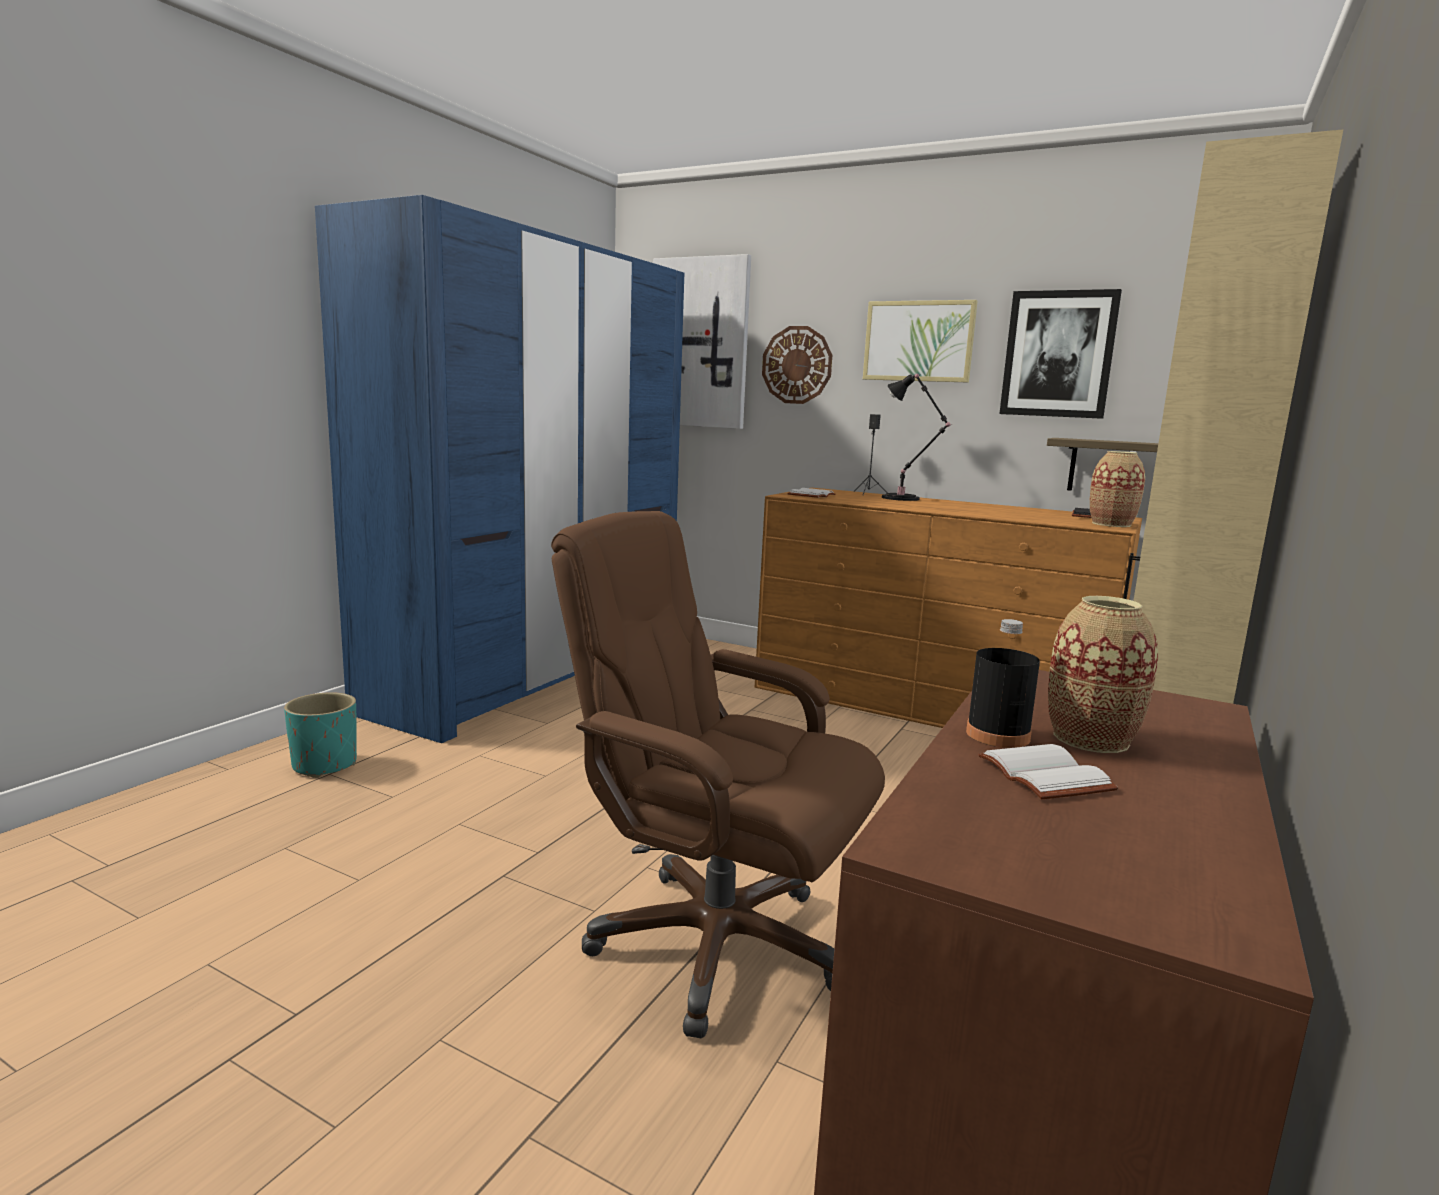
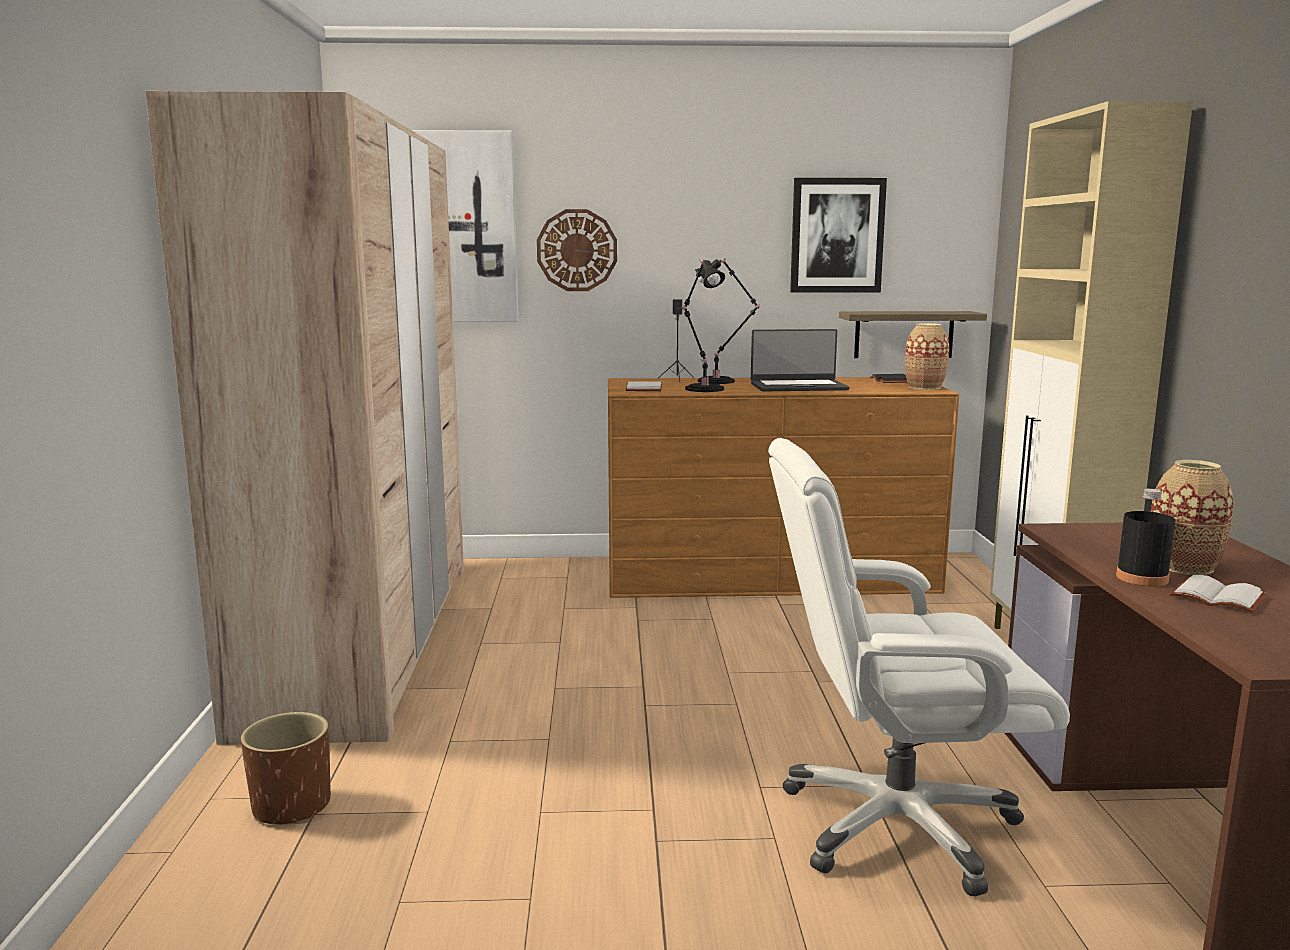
camera: 30 degrees left, 0 degrees up
turquoise planter [284,692,357,778] -> brown planter [241,712,331,825]
blue wardrobe [315,195,684,743] -> beige wardrobe [145,91,464,745]
brown office chair [551,511,885,1039] -> white office chair [768,438,1070,897]
picture [863,300,978,383] -> none
none -> black table lamp [680,259,725,392]
none -> laptop [751,329,850,391]

